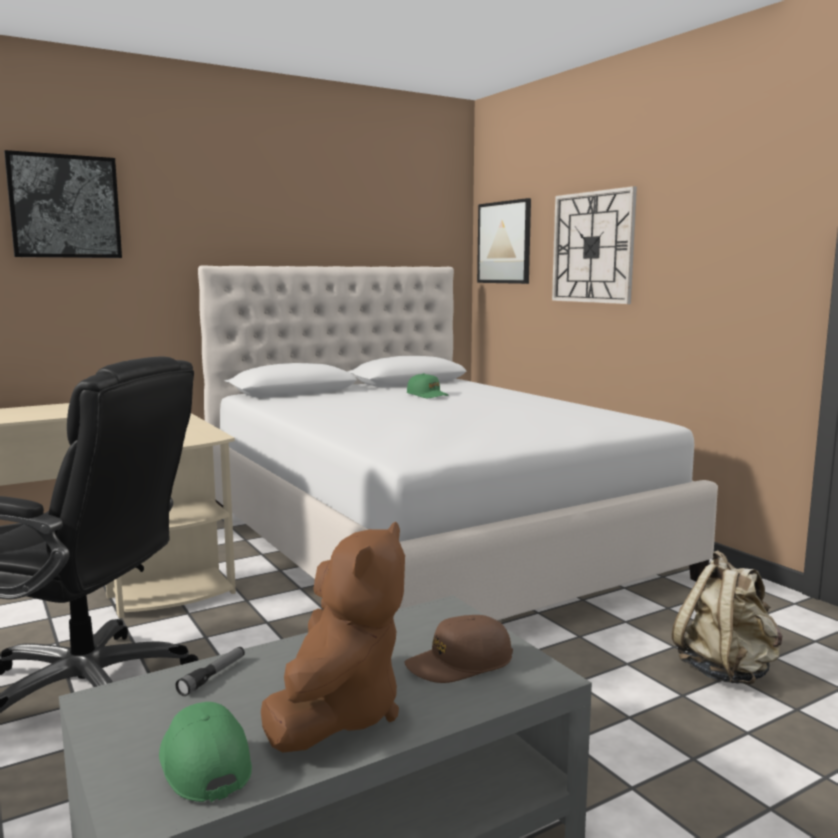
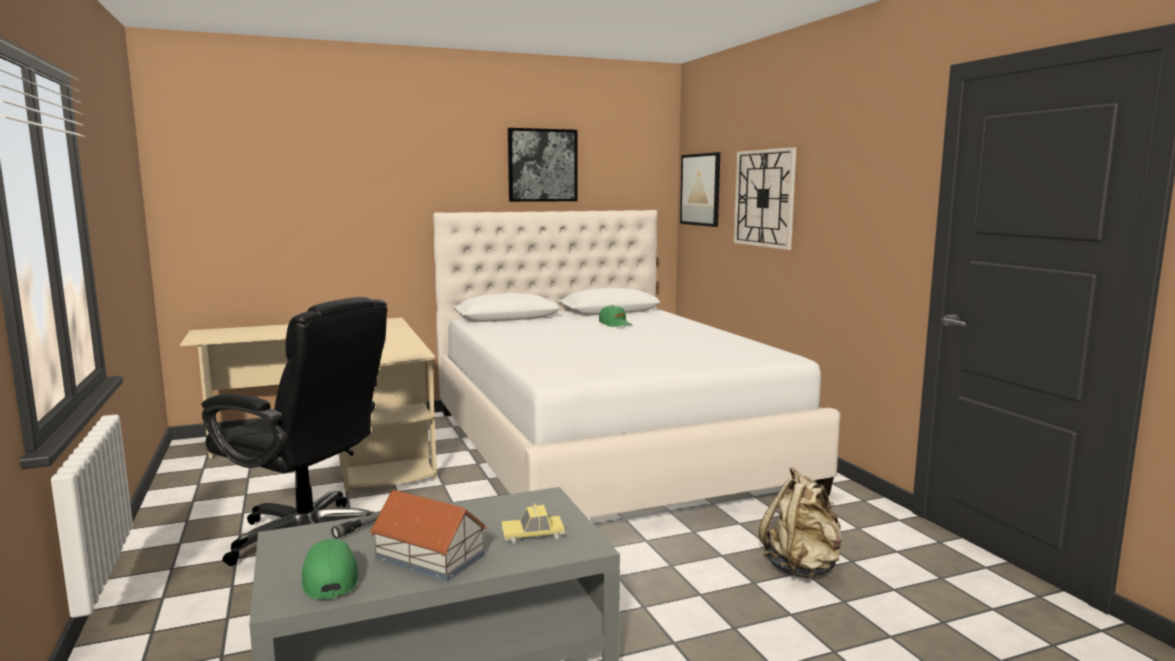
camera: 10 degrees right, 0 degrees up
picture [4,150,122,258] -> picture moved to [508,128,578,202]
brown plush toy [261,522,405,752] -> toy house [370,490,487,582]
brown cap [404,615,513,683] -> toy car [501,504,565,543]

